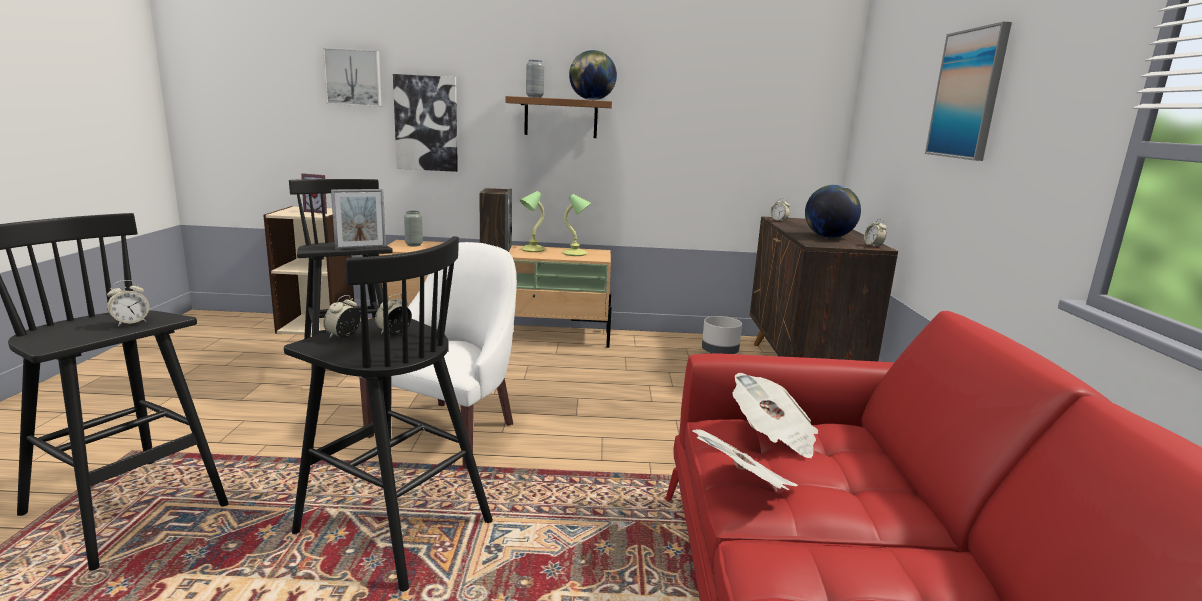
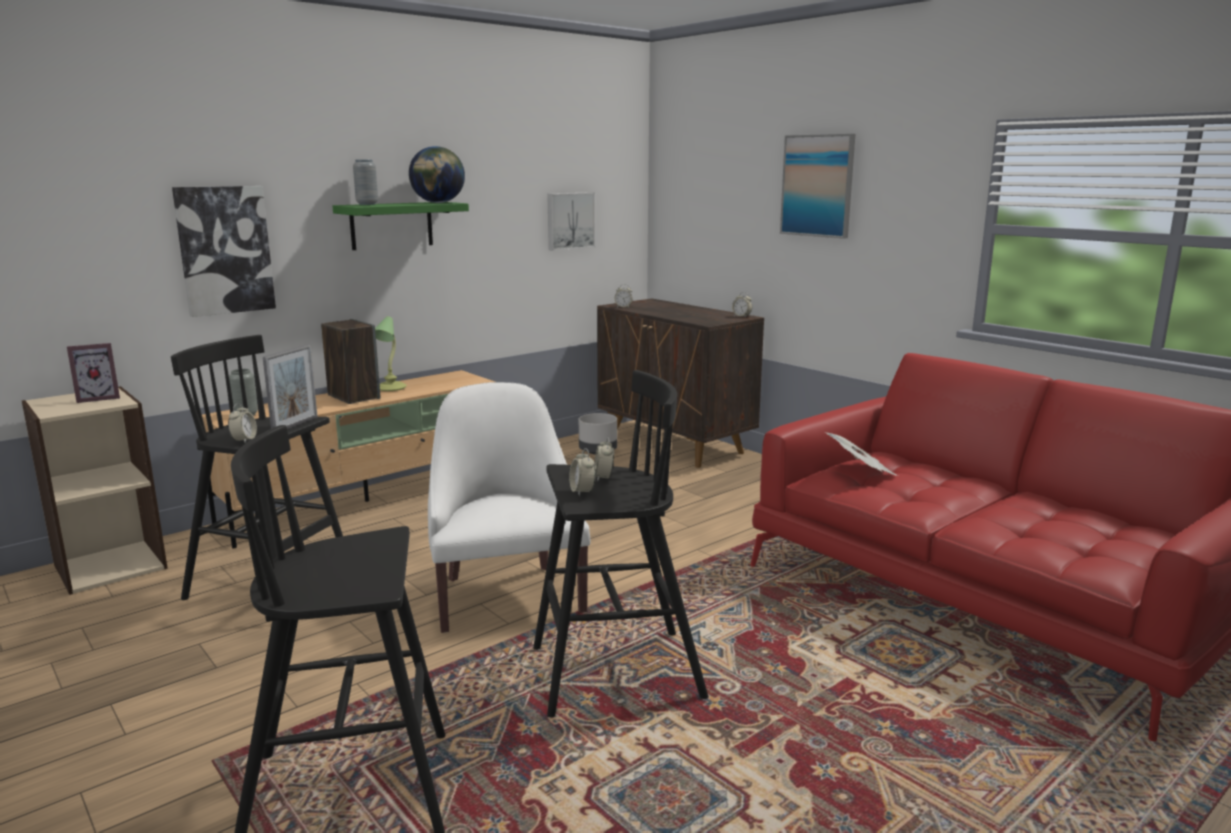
camera: 40 degrees left, 0 degrees up
alarm clock [107,280,149,326] -> alarm clock moved to [228,404,257,443]
picture [323,47,382,107] -> picture moved to [547,192,595,251]
brown shelf [505,96,612,138] -> green shelf [333,202,469,250]
table lamp [562,194,591,256] -> none
newspaper [692,429,798,490] -> none
globe [805,185,861,238] -> none

